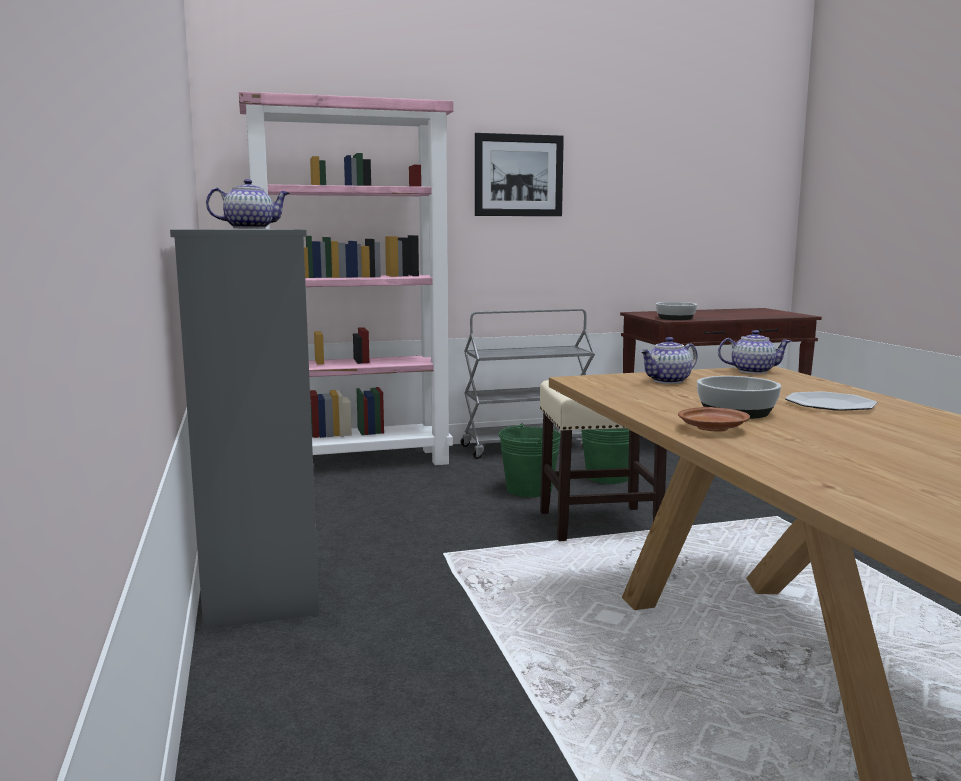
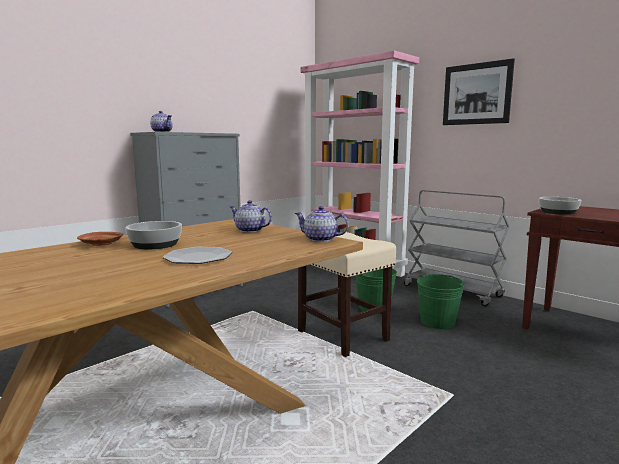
camera: 60 degrees right, 0 degrees up
teapot [718,330,792,374] -> teapot turned 135 degrees clockwise [295,206,349,242]

